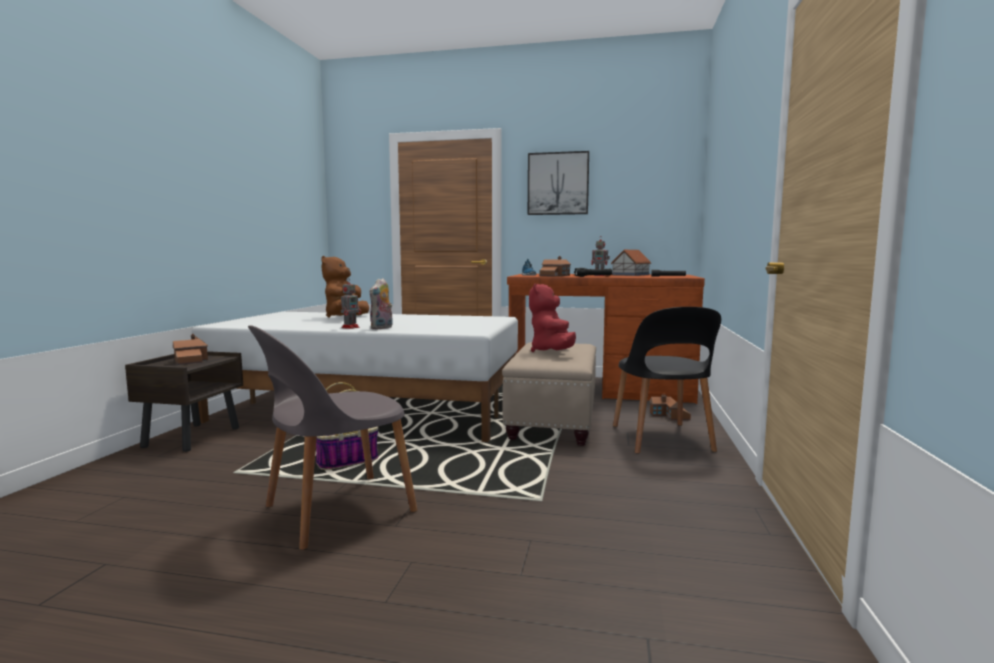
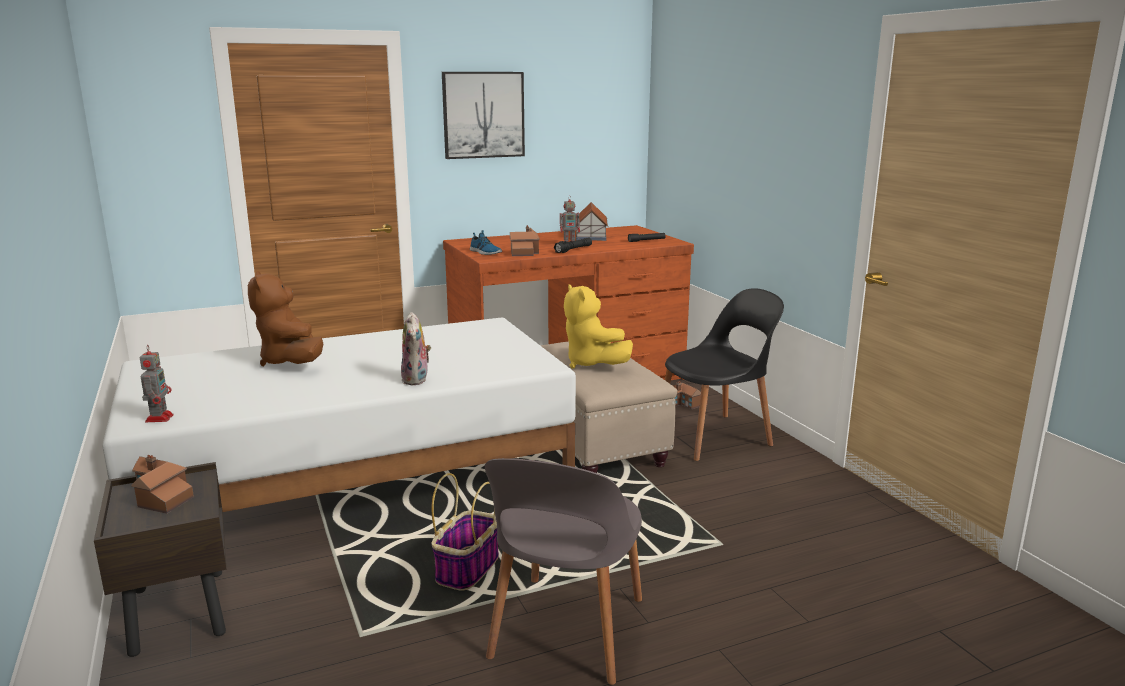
camera: 35 degrees left, 10 degrees up
toy robot [341,278,361,329] -> toy robot moved to [140,345,174,422]
red plush toy [529,284,576,352] -> yellow plush toy [564,284,633,368]
black chair [613,307,721,454] -> black chair turned 75 degrees counterclockwise [665,288,784,461]

